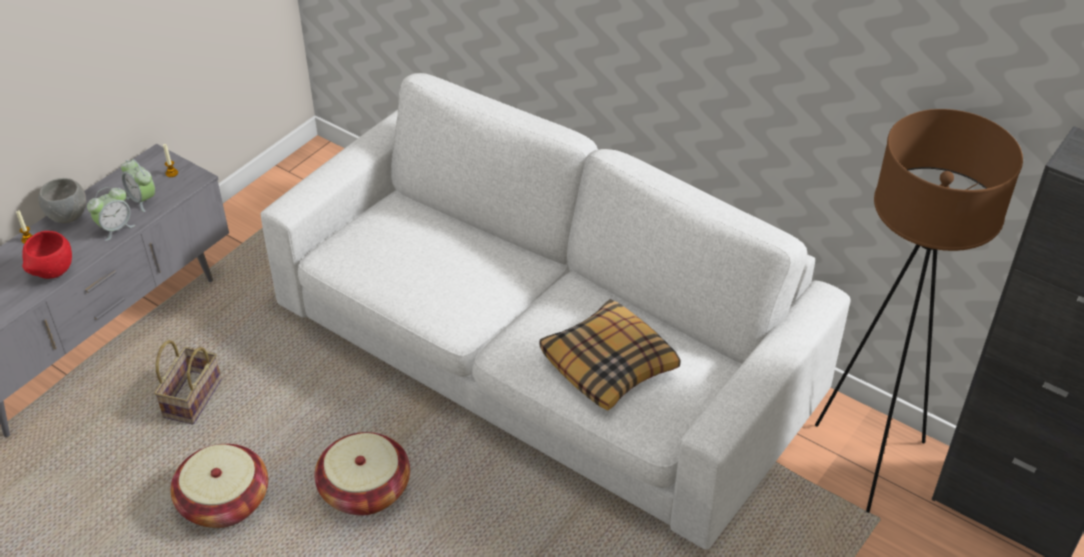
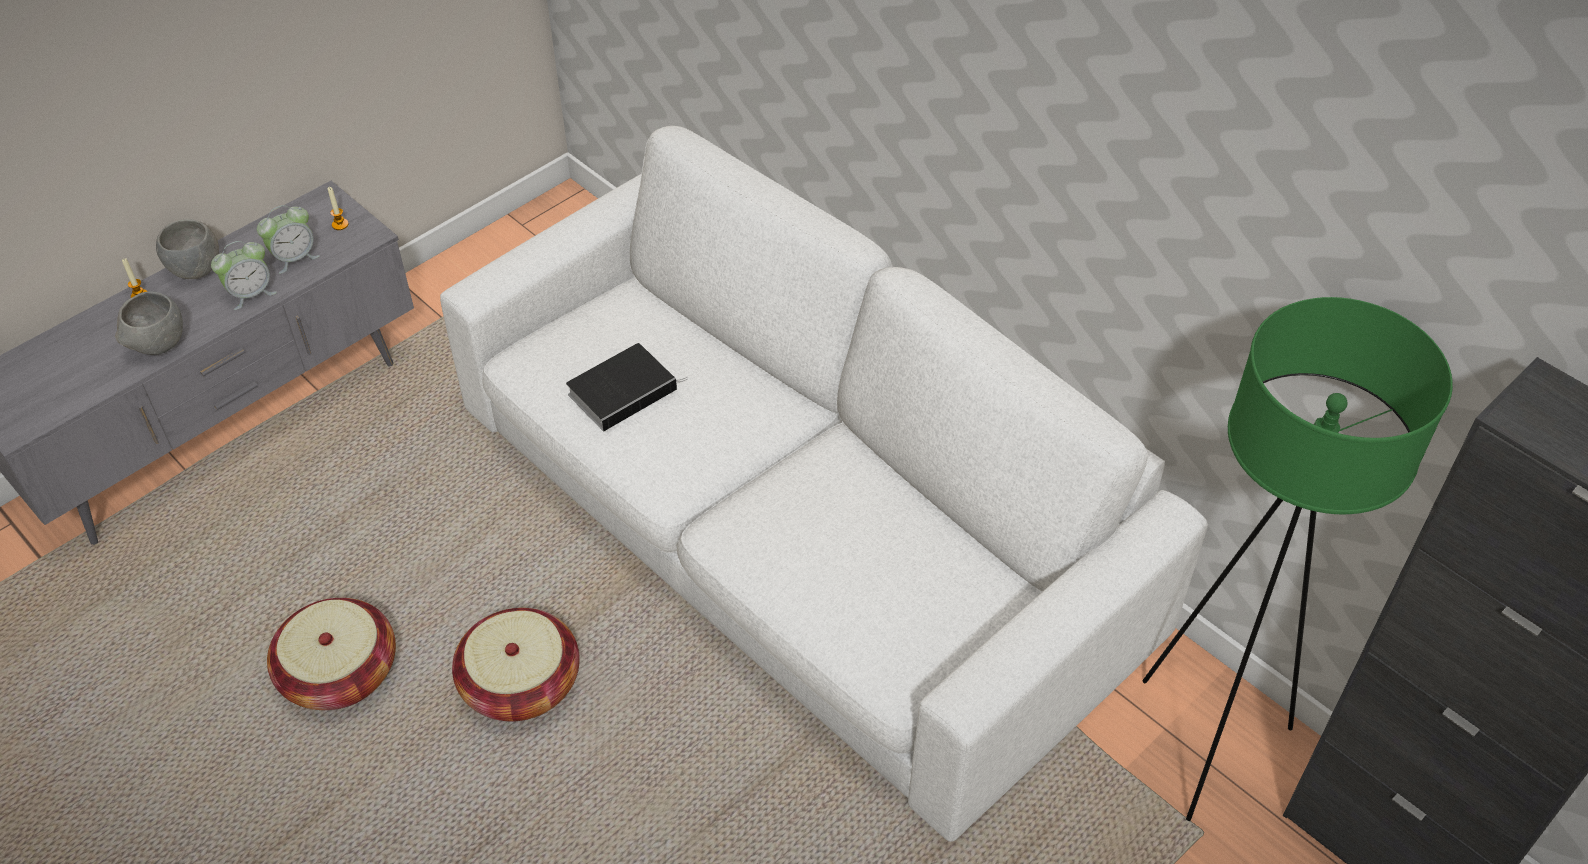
camera: 10 degrees right, 5 degrees up
red bowl [22,231,72,279] -> grey bowl [115,291,183,355]
alarm clock [121,159,155,212] -> alarm clock turned 90 degrees counterclockwise [257,205,320,274]
basket [154,340,222,425] -> none
pillow [540,299,680,411] -> none
brown floor lamp [815,109,1023,513] -> green floor lamp [1143,297,1453,821]
none -> book [566,343,688,432]

